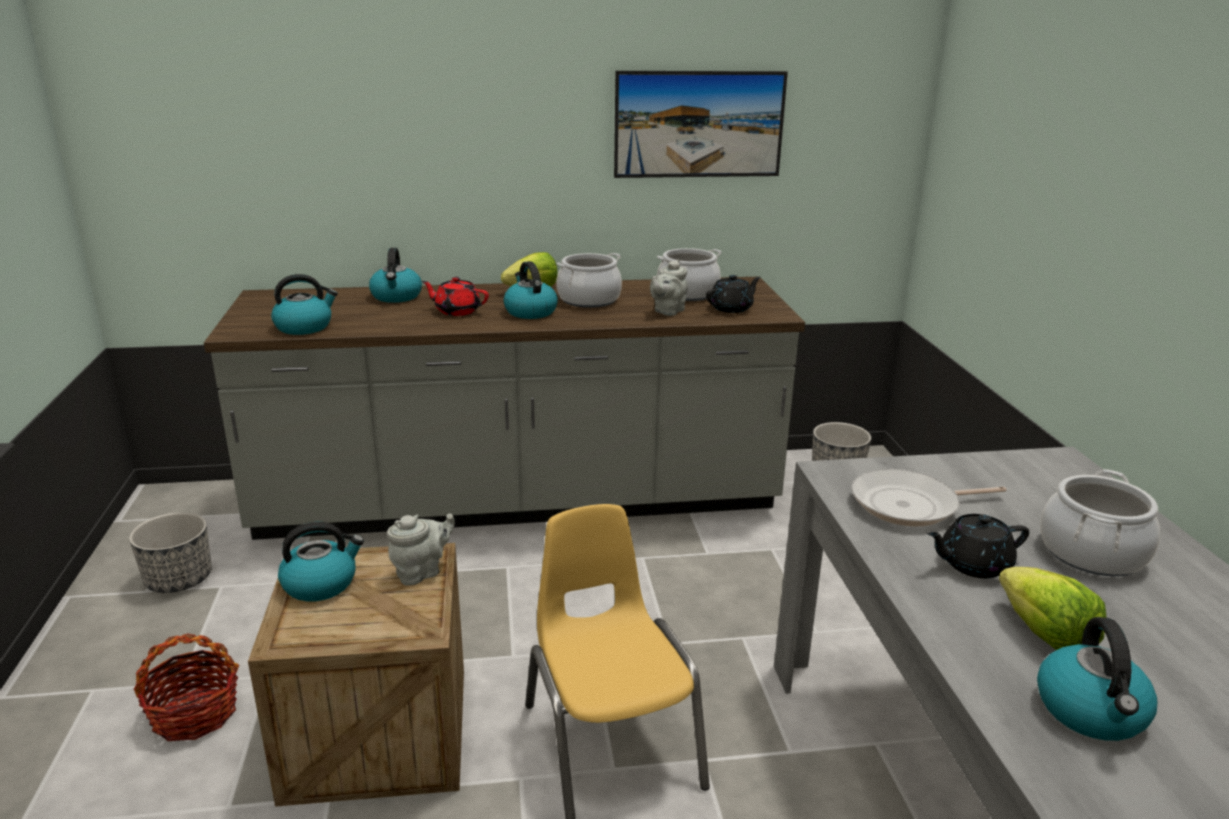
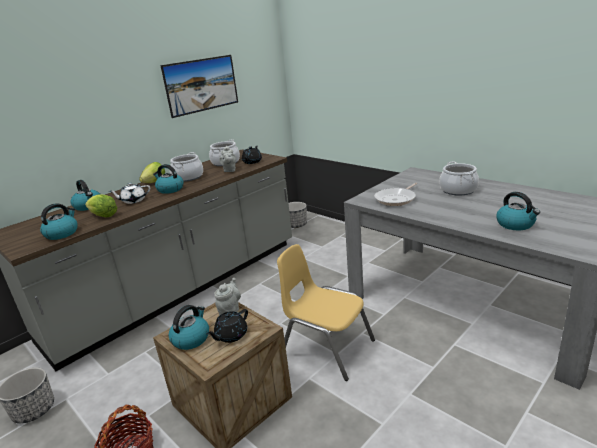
camera: 35 degrees left, 0 degrees up
red teapot [421,277,489,316] -> white teapot [109,183,150,204]
black teapot [927,514,1029,578] -> black teapot moved to [207,309,248,343]
lettuce [999,567,1107,650] -> lettuce moved to [85,194,117,218]

